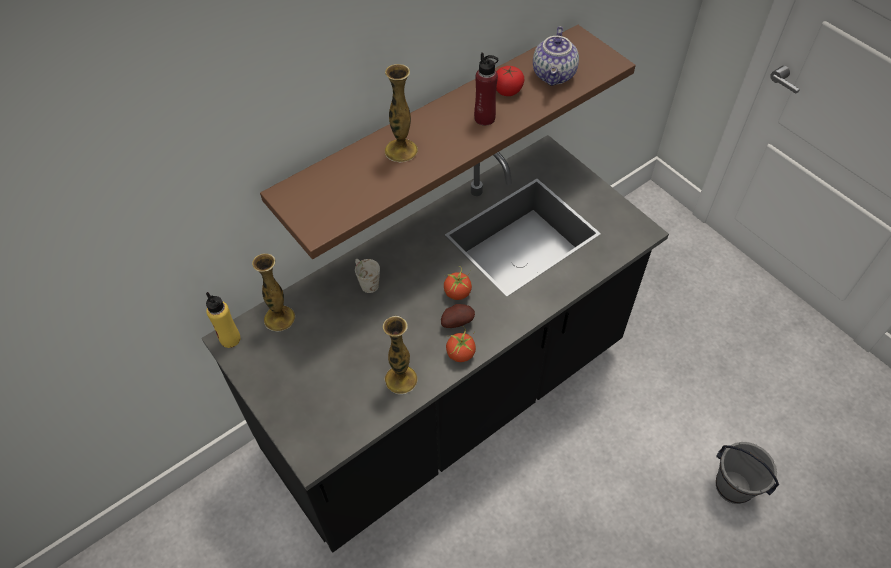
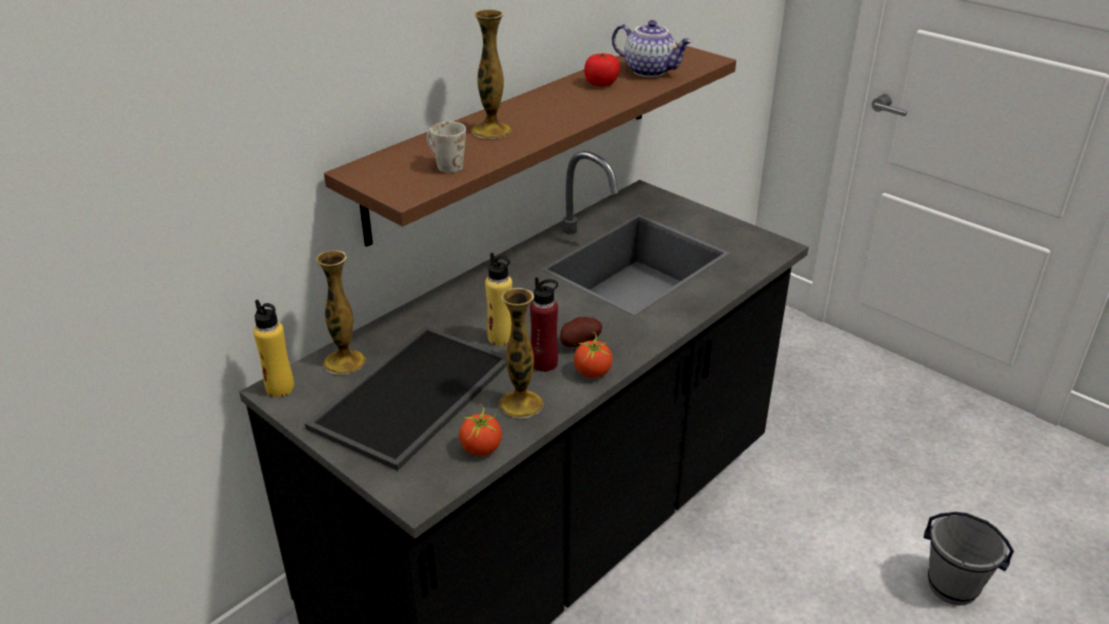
camera: 10 degrees left, 20 degrees down
white mug [355,259,380,293] -> white mug moved to [427,121,466,173]
tomato [444,266,472,300] -> tomato moved to [459,404,502,456]
red bottle [474,52,498,126] -> red bottle moved to [530,277,558,372]
teapot [533,26,579,86] -> teapot turned 60 degrees counterclockwise [612,20,692,77]
none -> tray [305,326,507,471]
none -> yellow bottle [485,253,512,346]

